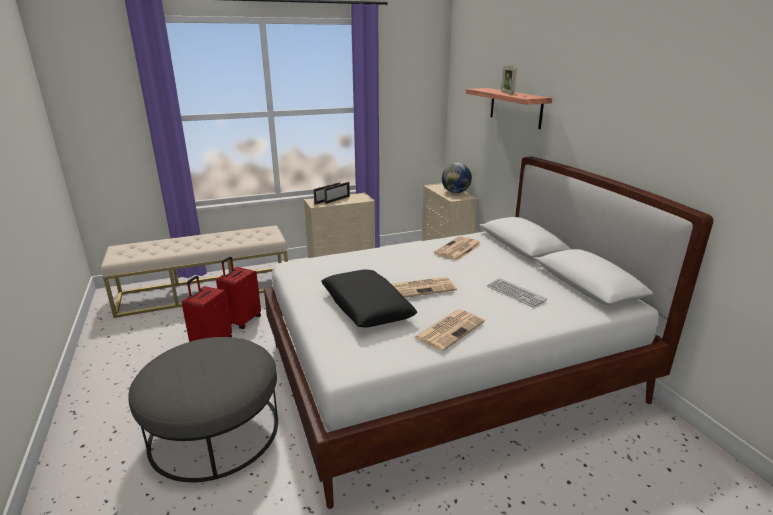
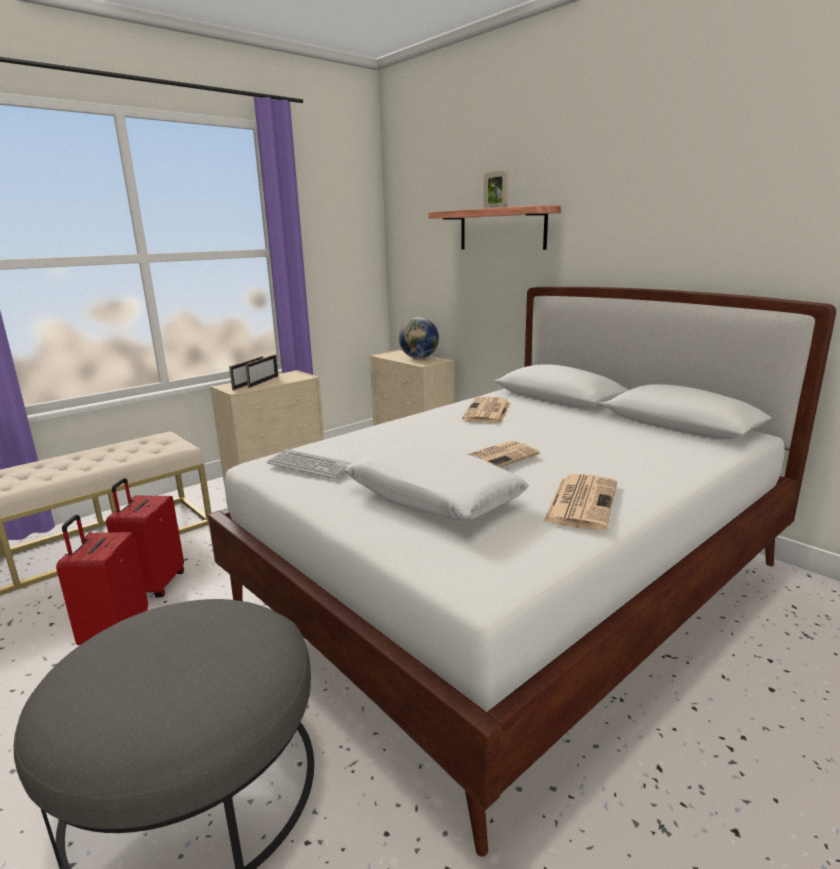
camera: 20 degrees left, 5 degrees down
black pillow [321,270,417,328] -> white pillow [345,444,529,521]
keyboard [487,278,547,308] -> keyboard moved to [267,449,352,479]

